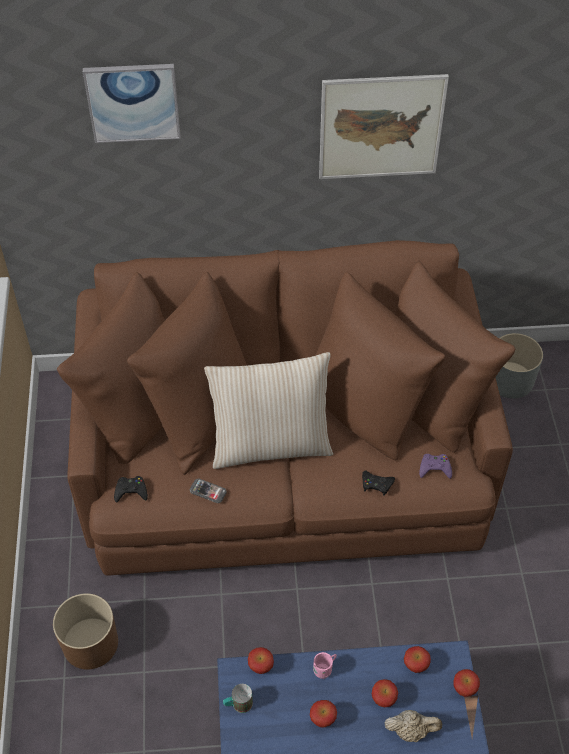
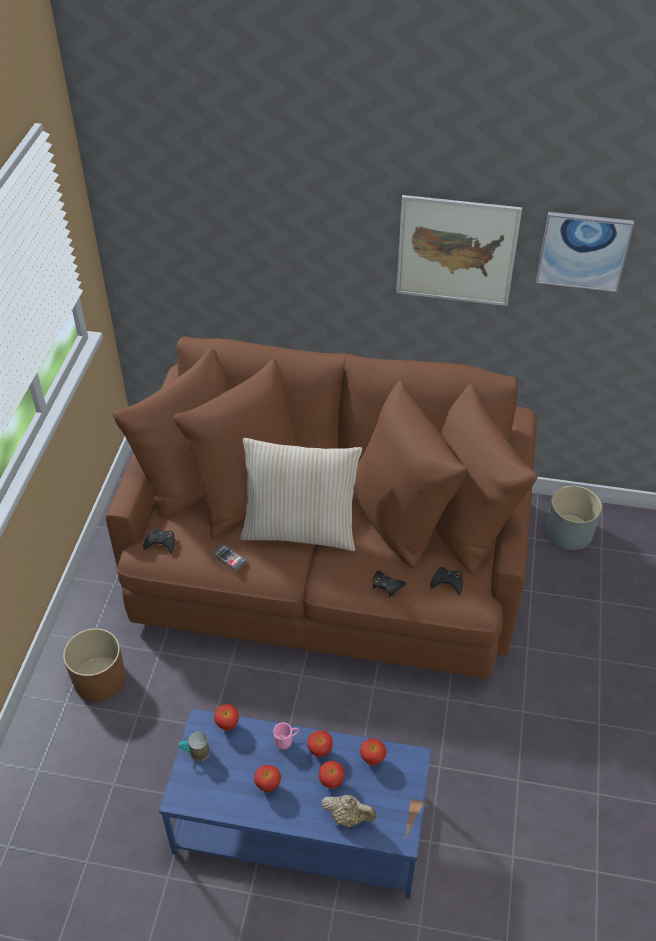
camera: 15 degrees right, 5 degrees down
picture [83,64,181,143] -> picture moved to [536,212,634,292]
purple game controller [419,454,452,479] -> black game controller [430,567,463,595]
apple [453,669,480,697] -> apple moved to [307,731,333,757]

